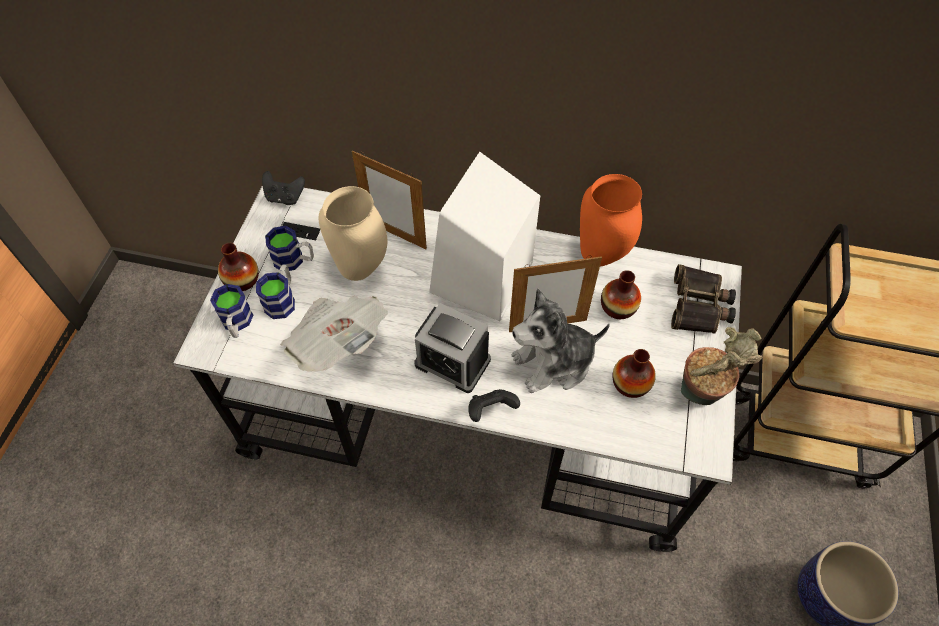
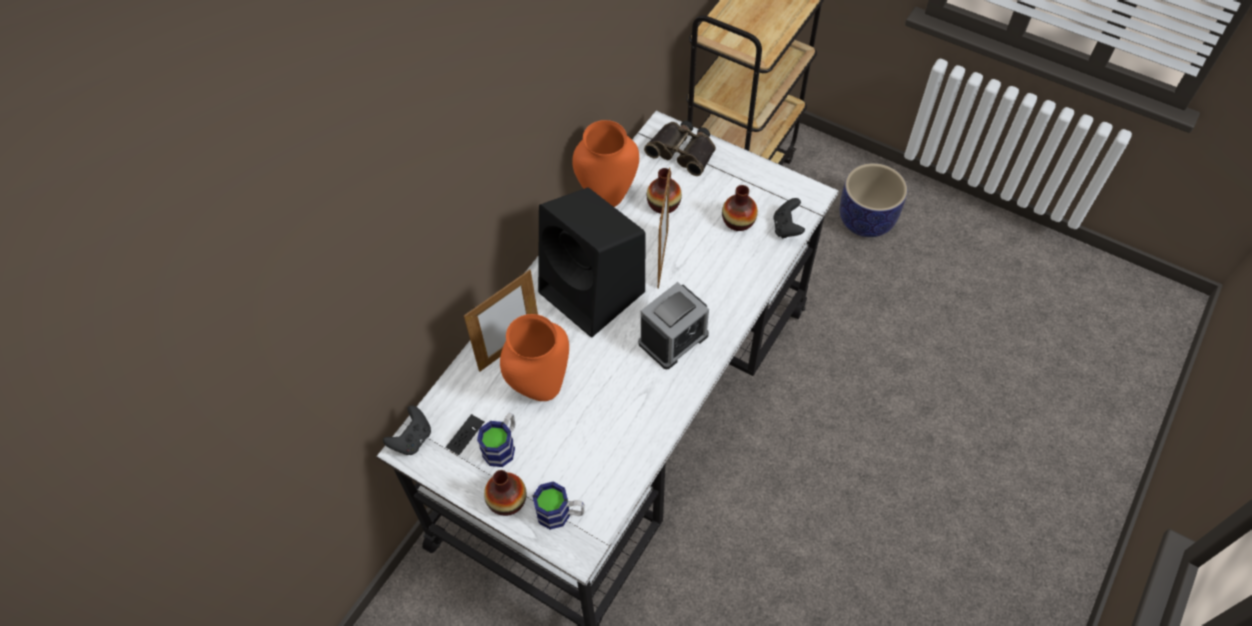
camera: 70 degrees left, 0 degrees up
mug [256,264,295,319] -> none
newspaper [280,296,388,372] -> none
beige vase [319,186,387,281] -> orange vase [500,314,569,401]
white speaker [429,152,540,321] -> black speaker [538,187,646,338]
black game controller [468,389,520,422] -> black game controller moved to [773,198,805,239]
plush toy [512,289,610,393] -> none
potted plant [681,327,762,405] -> none

